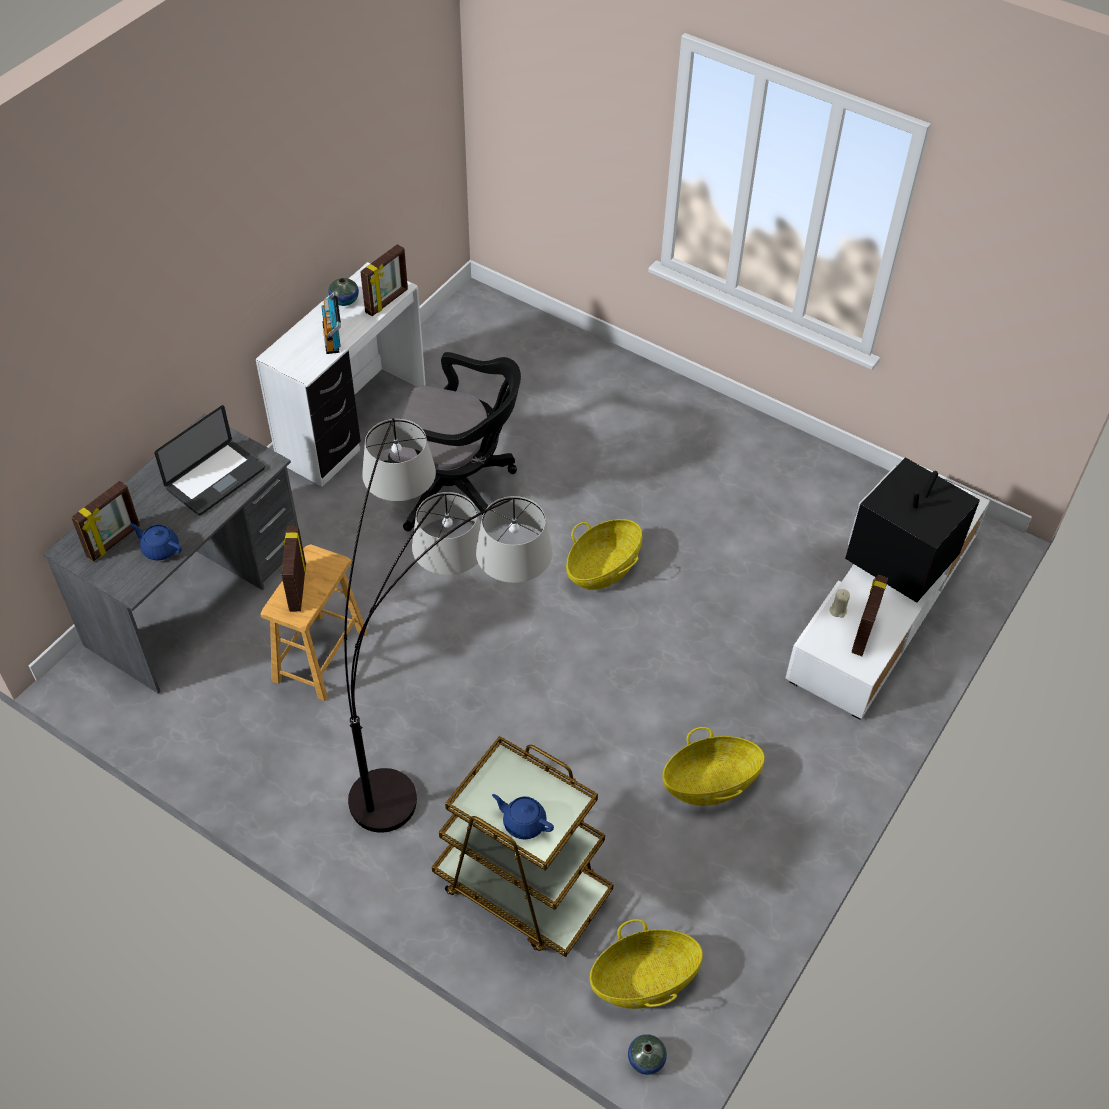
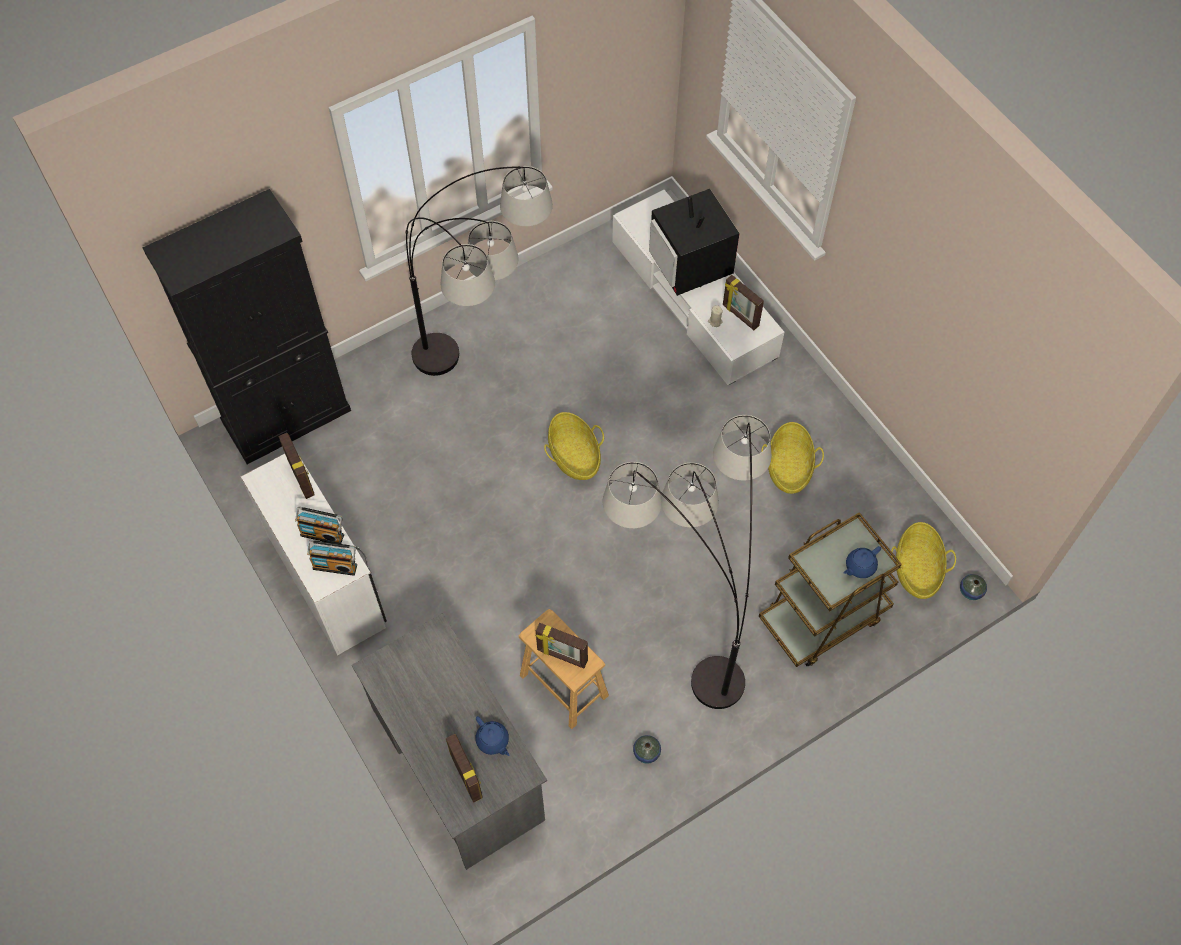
camera: 65 degrees left, 10 degrees up
blue teapot [130,523,182,560] -> blue teapot turned 90 degrees counterclockwise [475,716,509,756]
laptop [154,405,265,515] -> none
vase [328,278,359,306] -> vase moved to [633,735,661,764]
black office chair [383,352,521,531] -> none
none -> black cabinet [143,189,351,464]
none -> radio [307,540,357,576]
none -> floor lamp [405,166,553,376]

